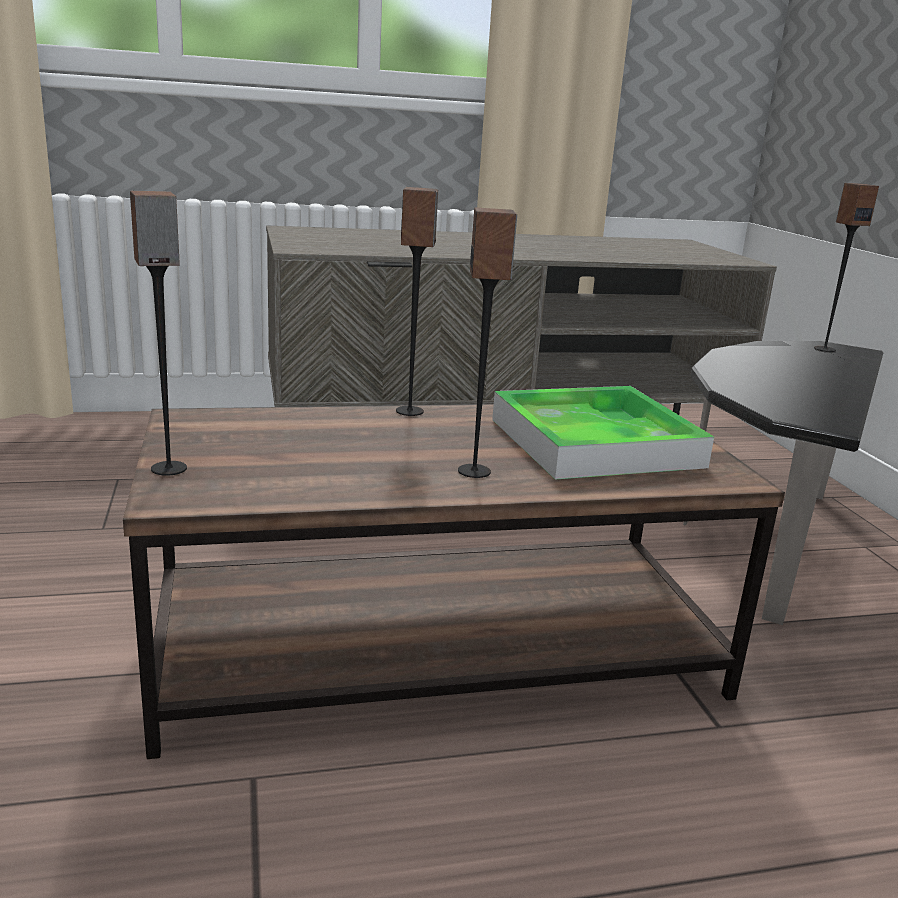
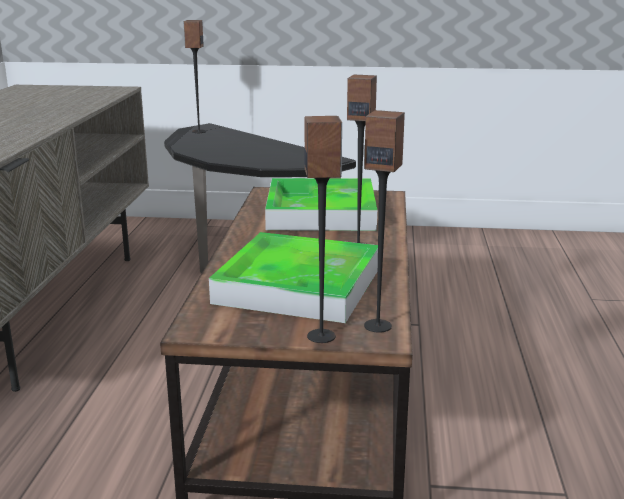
camera: 70 degrees left, 0 degrees up
speaker [396,187,438,416] -> speaker moved to [364,110,405,333]
none -> tray [209,232,378,323]

